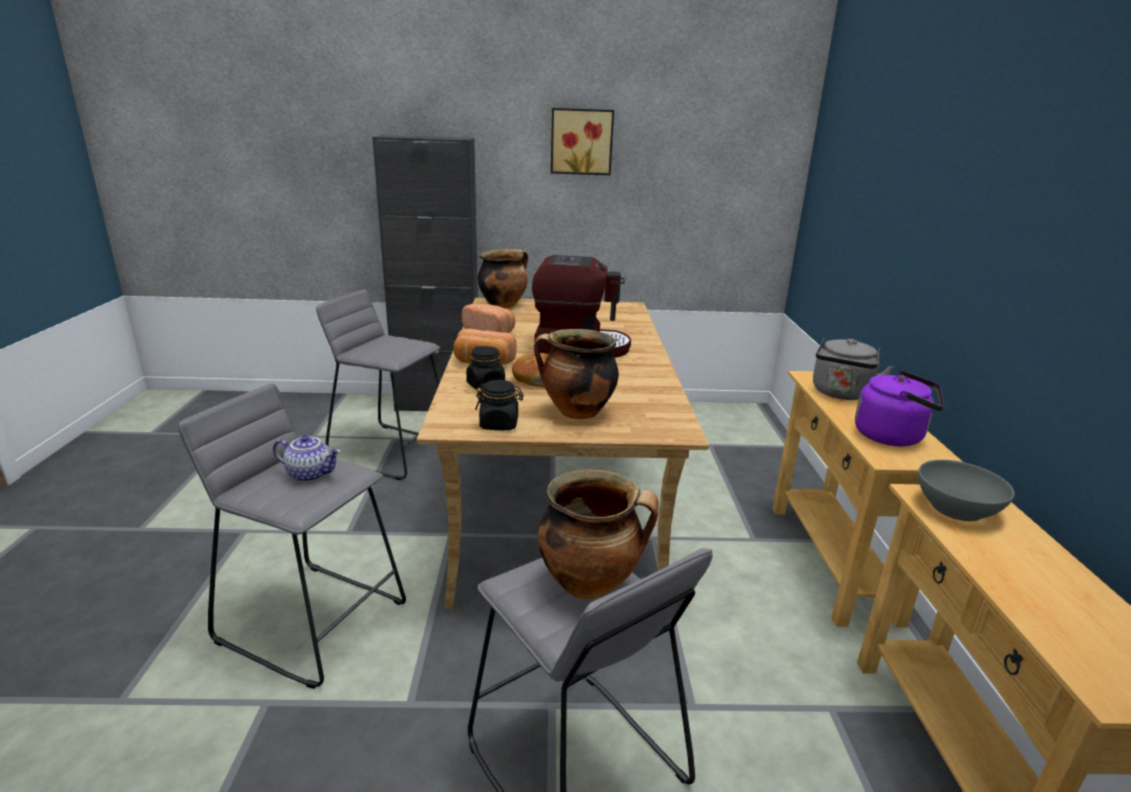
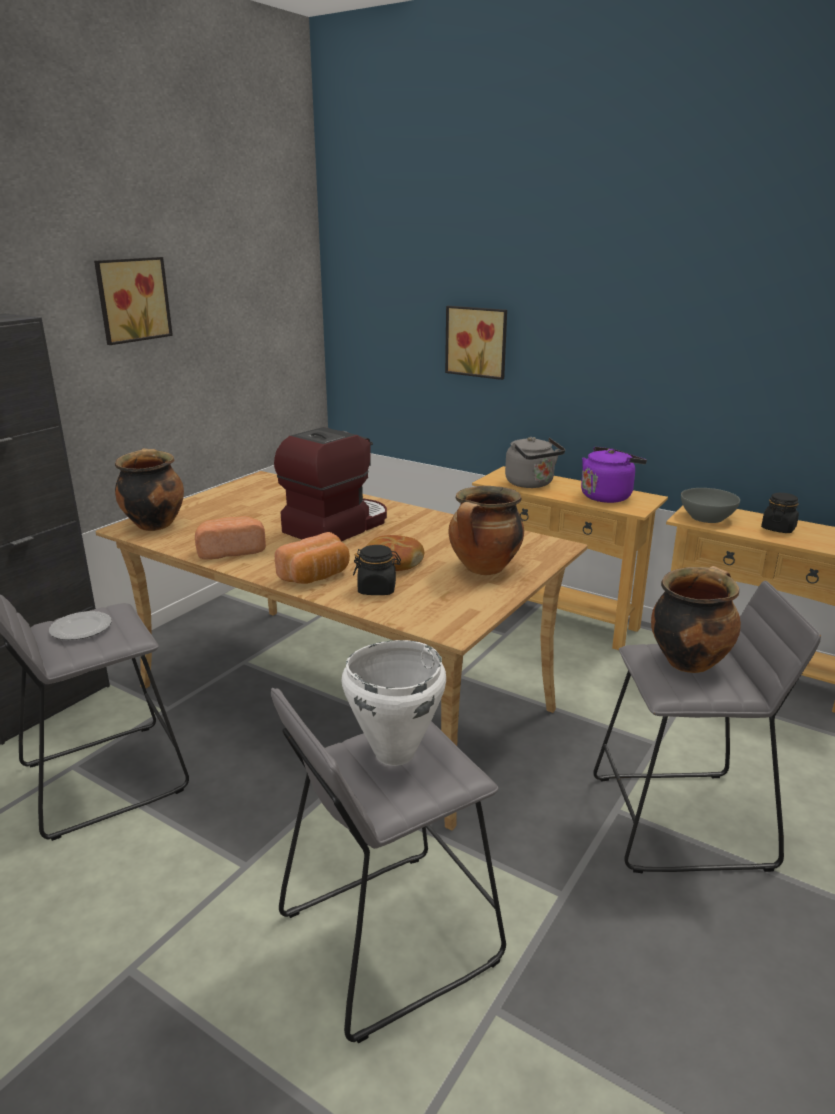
camera: 55 degrees left, 0 degrees up
teapot [273,435,341,482] -> white cooking pot [342,640,446,766]
black jar [475,380,524,430] -> black jar moved to [761,493,799,533]
none -> plate [49,611,112,640]
none -> picture [445,306,507,380]

